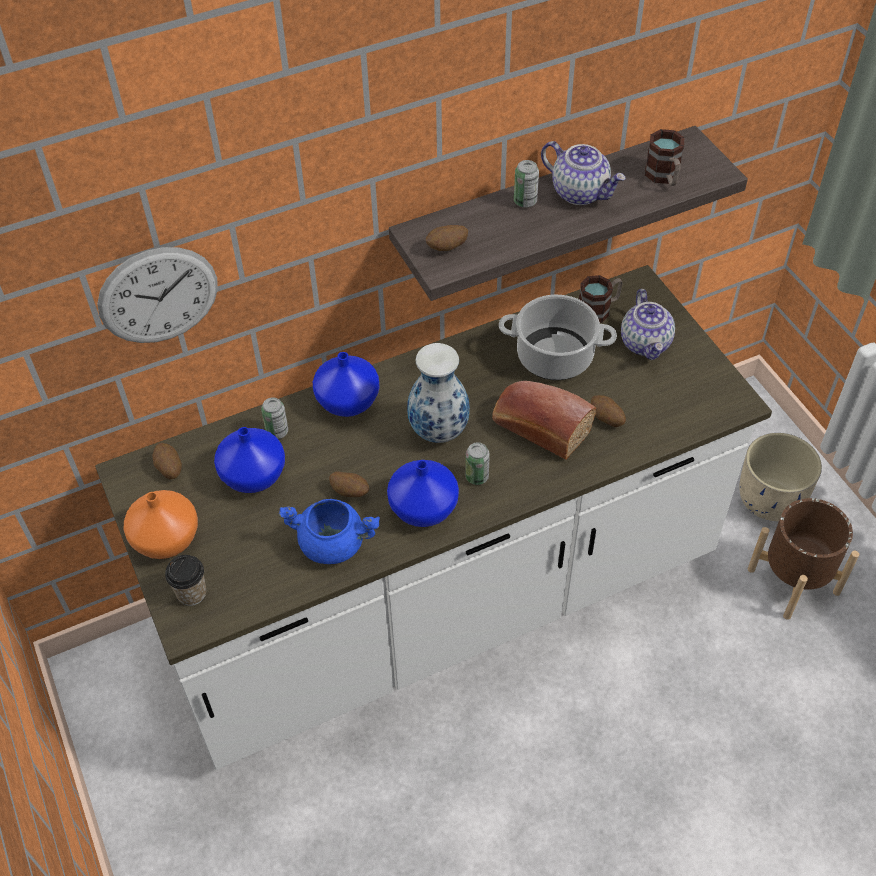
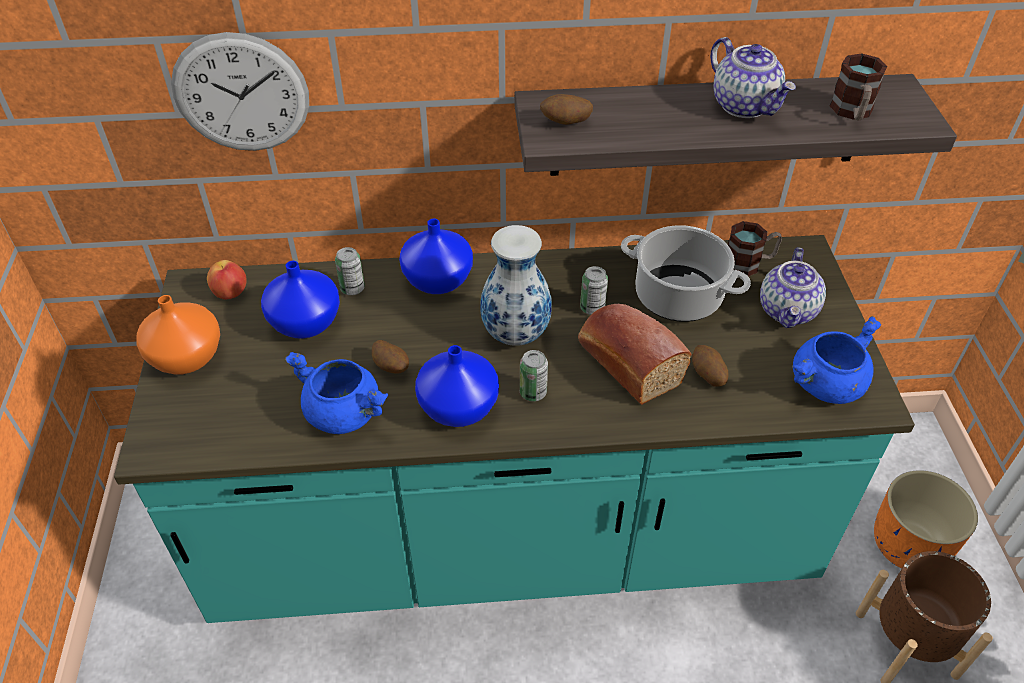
camera: 20 degrees right, 5 degrees down
white counter [95,265,772,770] -> turquoise counter [114,235,915,623]
potato [152,443,182,479] -> apple [207,260,247,299]
cup [165,555,206,606] -> none
can [514,160,539,208] -> can moved to [580,266,608,315]
beige planter [739,433,822,521] -> orange planter [874,470,978,569]
none -> blue cooking pot [793,316,881,404]

